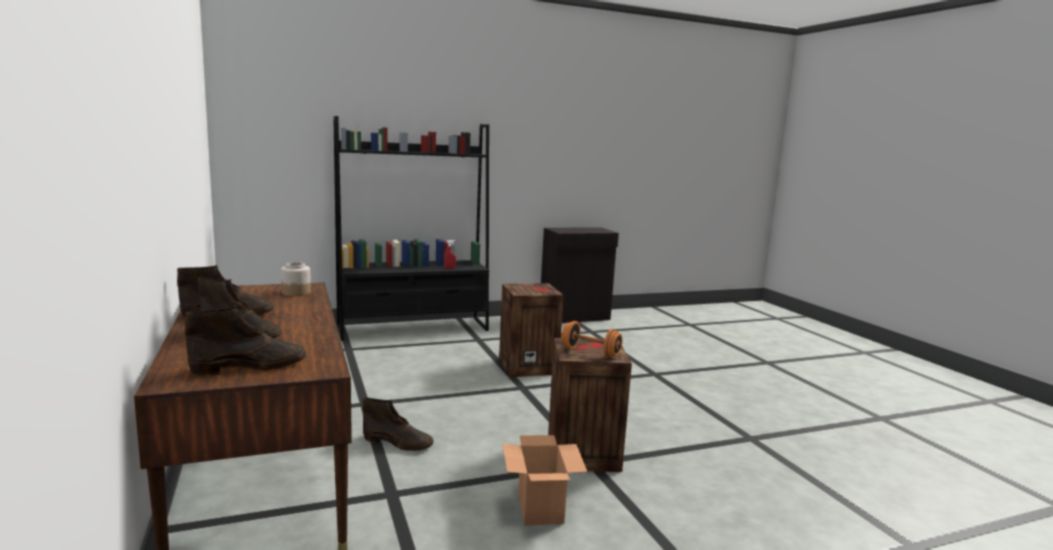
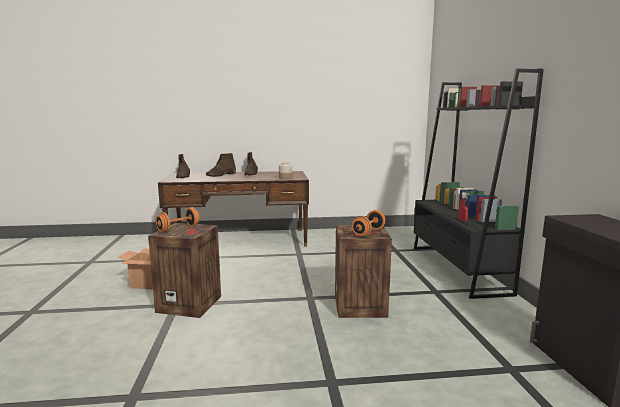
camera: 105 degrees right, 0 degrees up
brown boot [363,397,434,451] -> none
none -> orange dumbbell [352,210,385,237]

